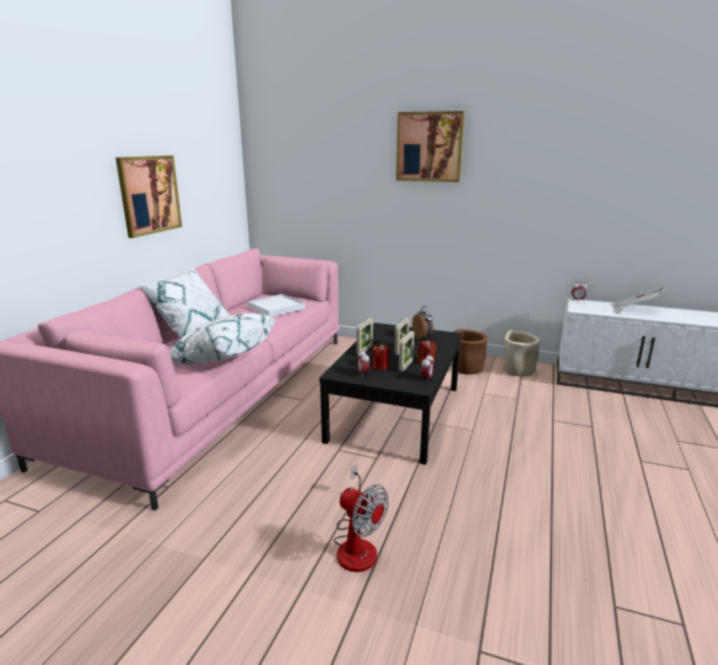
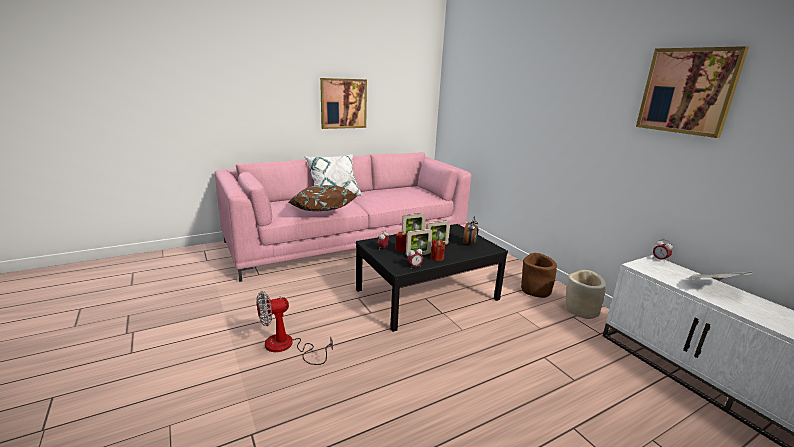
camera: 40 degrees right, 0 degrees up
white pillow [169,313,276,364] -> brown pillow [288,185,357,211]
white tray [247,294,305,317] -> none
fan [334,464,389,572] -> fan turned 75 degrees clockwise [257,291,333,365]
picture [396,111,465,182] -> picture moved to [636,46,749,138]

